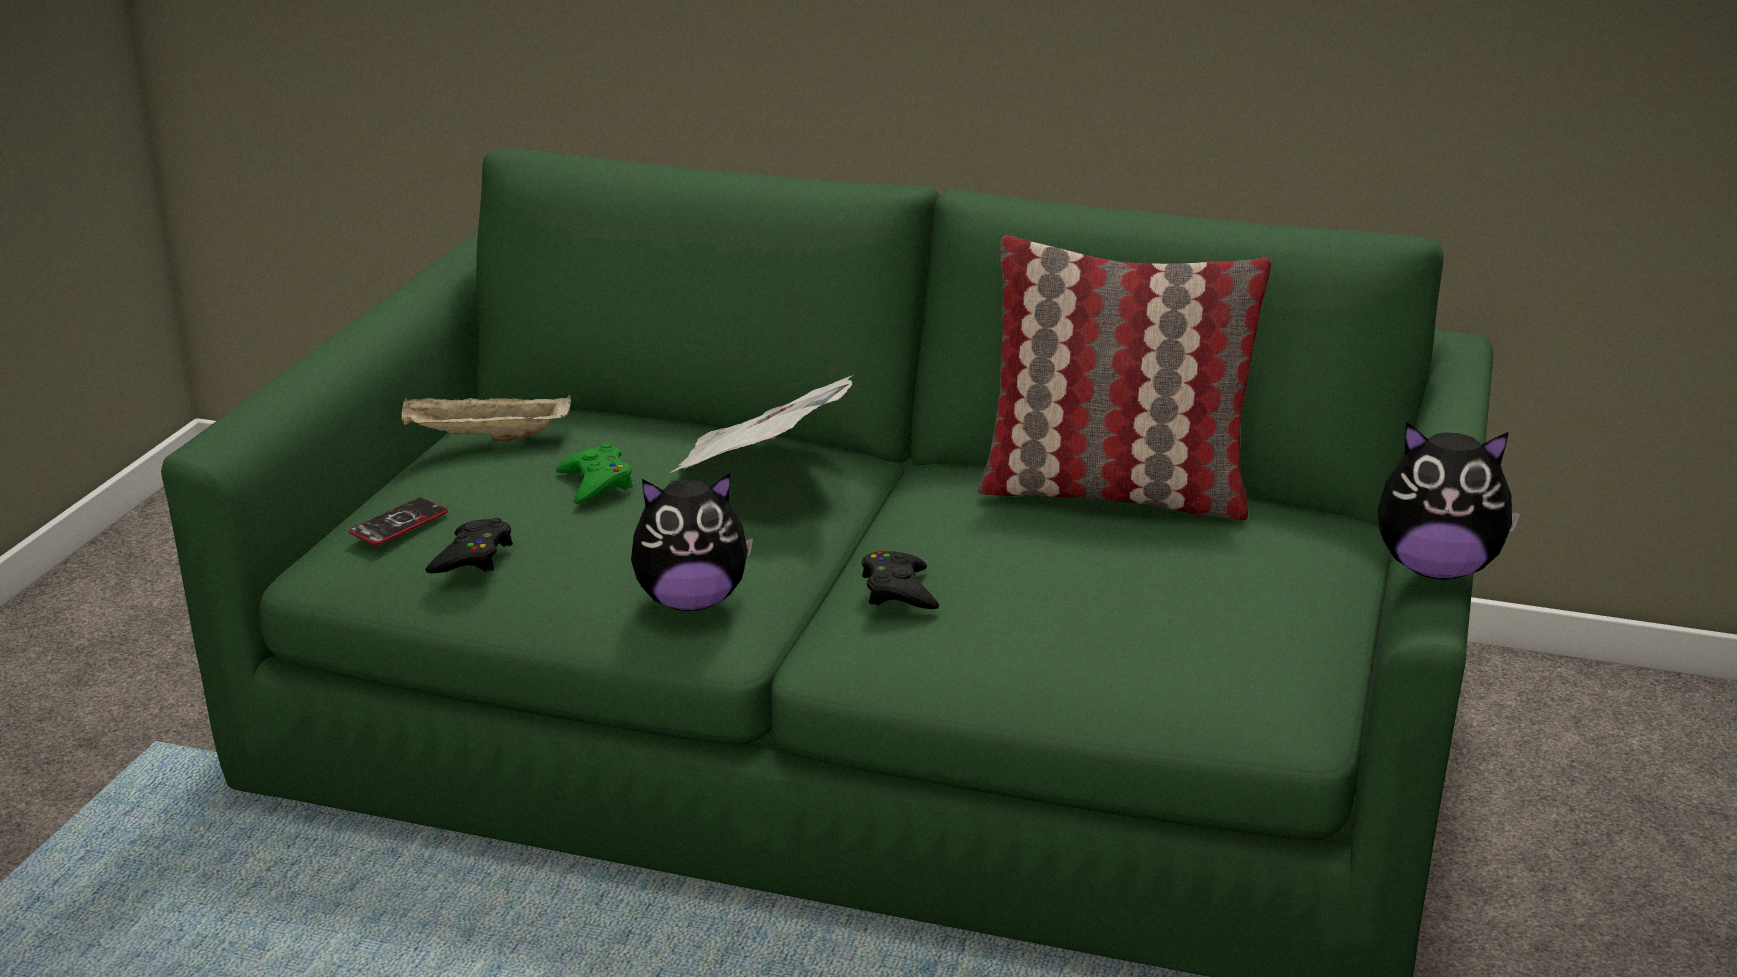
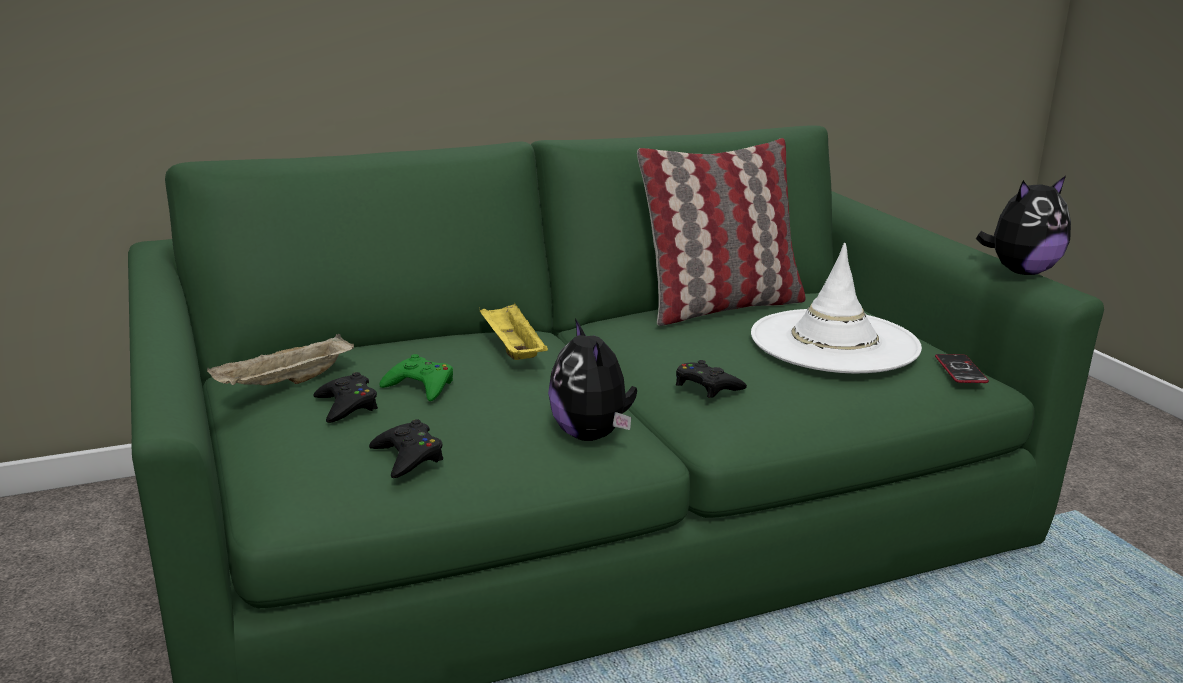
camera: 40 degrees left, 5 degrees down
phone [348,498,448,545] -> phone moved to [935,354,989,383]
plush toy [631,473,754,611] -> plush toy turned 120 degrees clockwise [548,318,637,441]
newspaper [670,375,853,473] -> yellow tray [479,304,548,360]
none -> black game controller [314,372,378,423]
none -> white hat [751,243,922,373]

